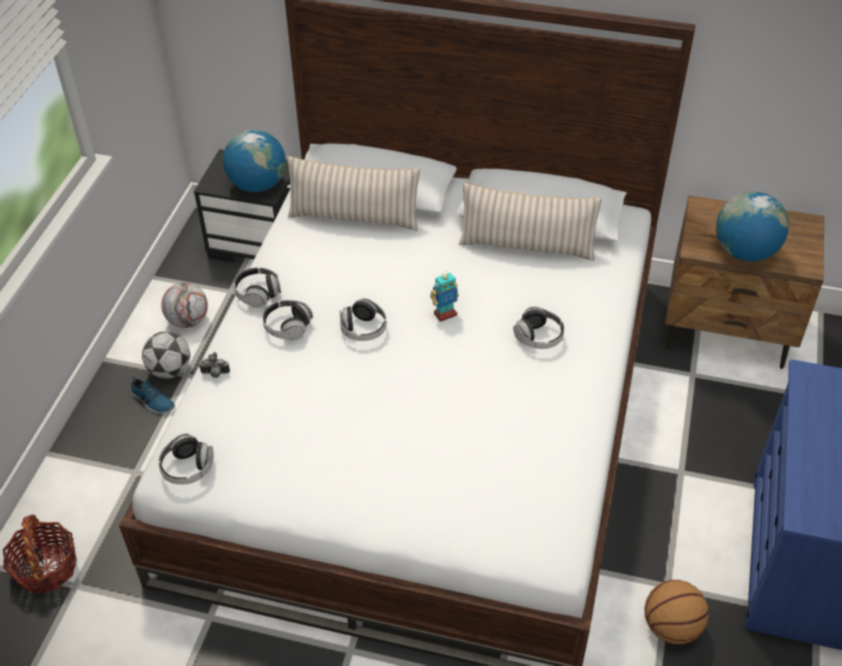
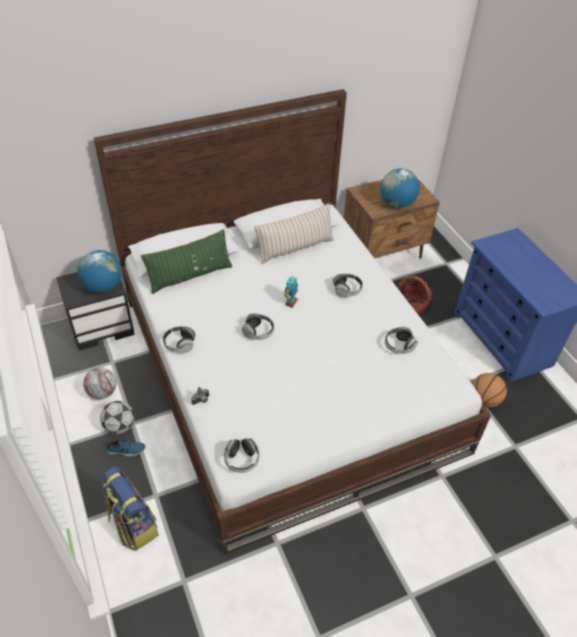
camera: 40 degrees left, 0 degrees up
basket [3,515,77,594] -> basket moved to [398,275,432,314]
headphones [262,300,313,340] -> headphones moved to [385,327,418,354]
beige pillow [287,156,420,231] -> green pillow [141,229,232,294]
none -> backpack [102,467,159,551]

